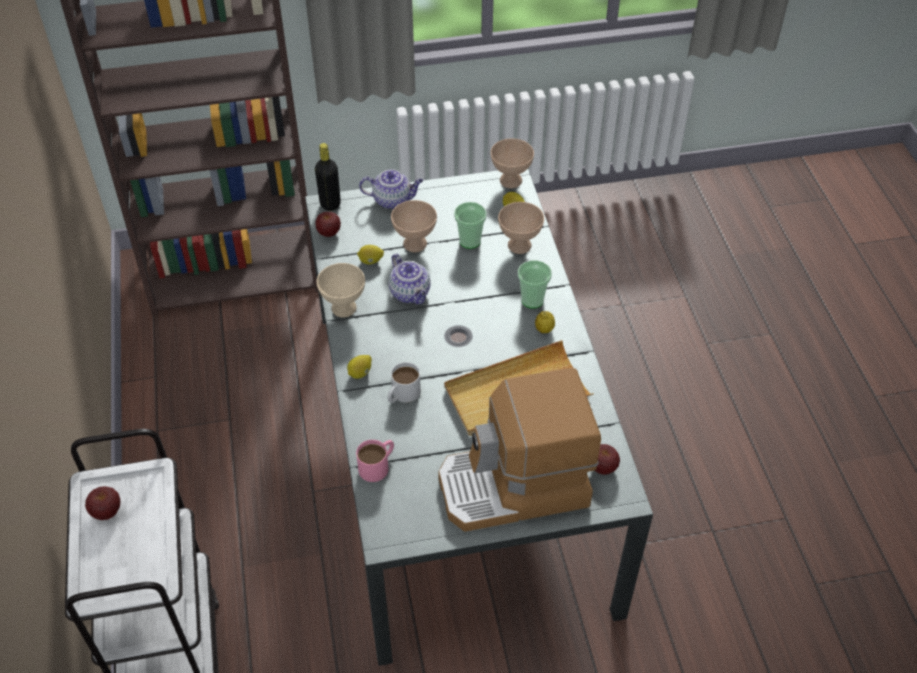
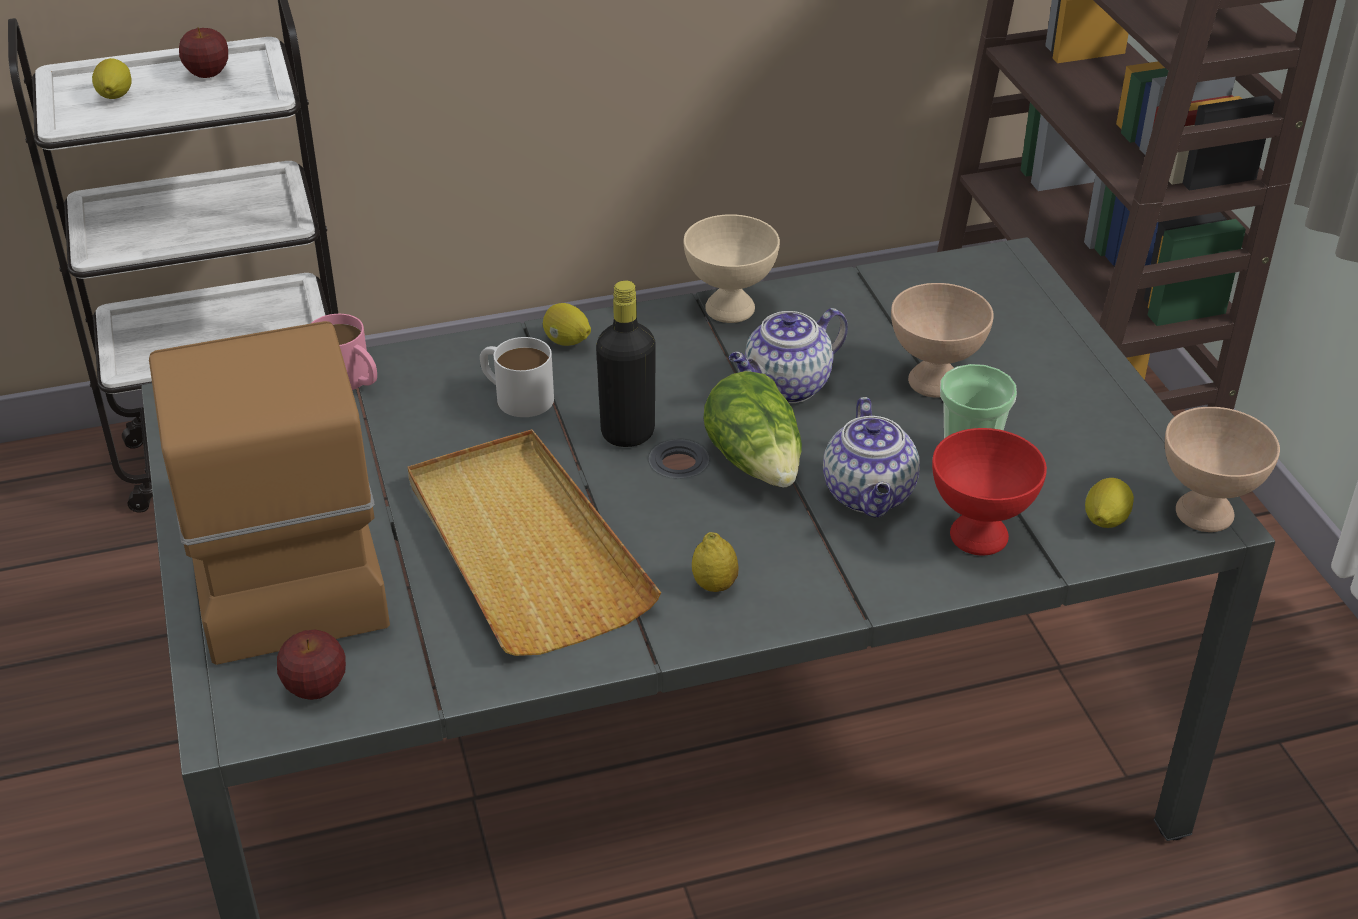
camera: 85 degrees right, 10 degrees down
black bottle [315,143,341,211] -> black bottle moved to [596,280,656,447]
apple [315,212,341,237] -> none
lemon [357,245,384,264] -> lemon moved to [92,58,131,99]
teapot [359,169,423,209] -> teapot moved to [823,397,920,517]
beige bowl [498,202,544,254] -> red bowl [932,428,1047,556]
cup [518,260,552,309] -> none
none -> lettuce [703,371,802,487]

